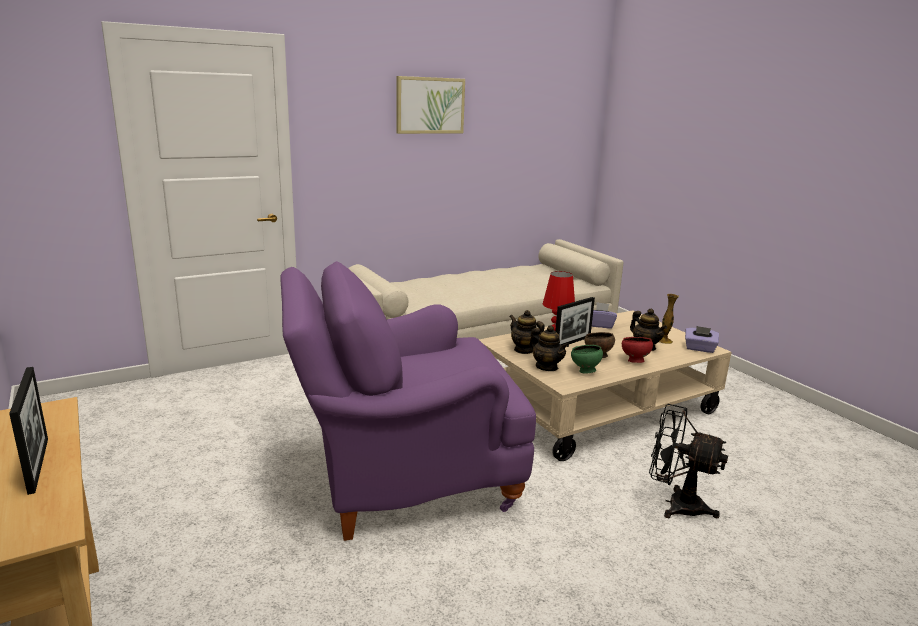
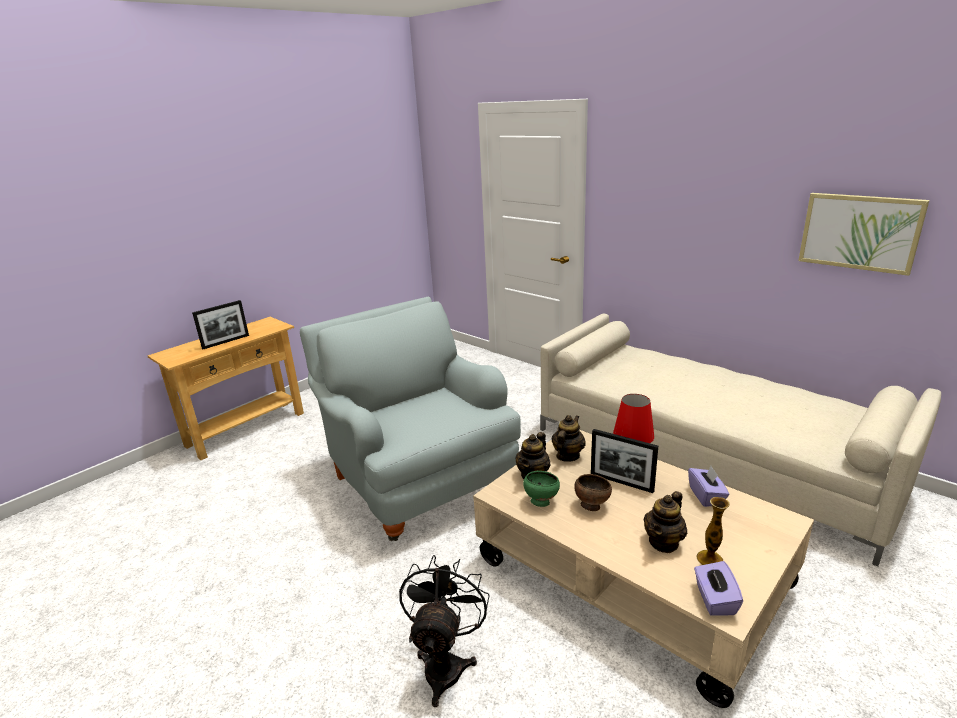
camera: 75 degrees right, 5 degrees up
purple armchair [280,261,536,541] -> grey armchair [300,296,521,541]
picture [396,76,465,134] -> picture moved to [798,193,930,276]
red bowl [622,337,653,363] -> none

